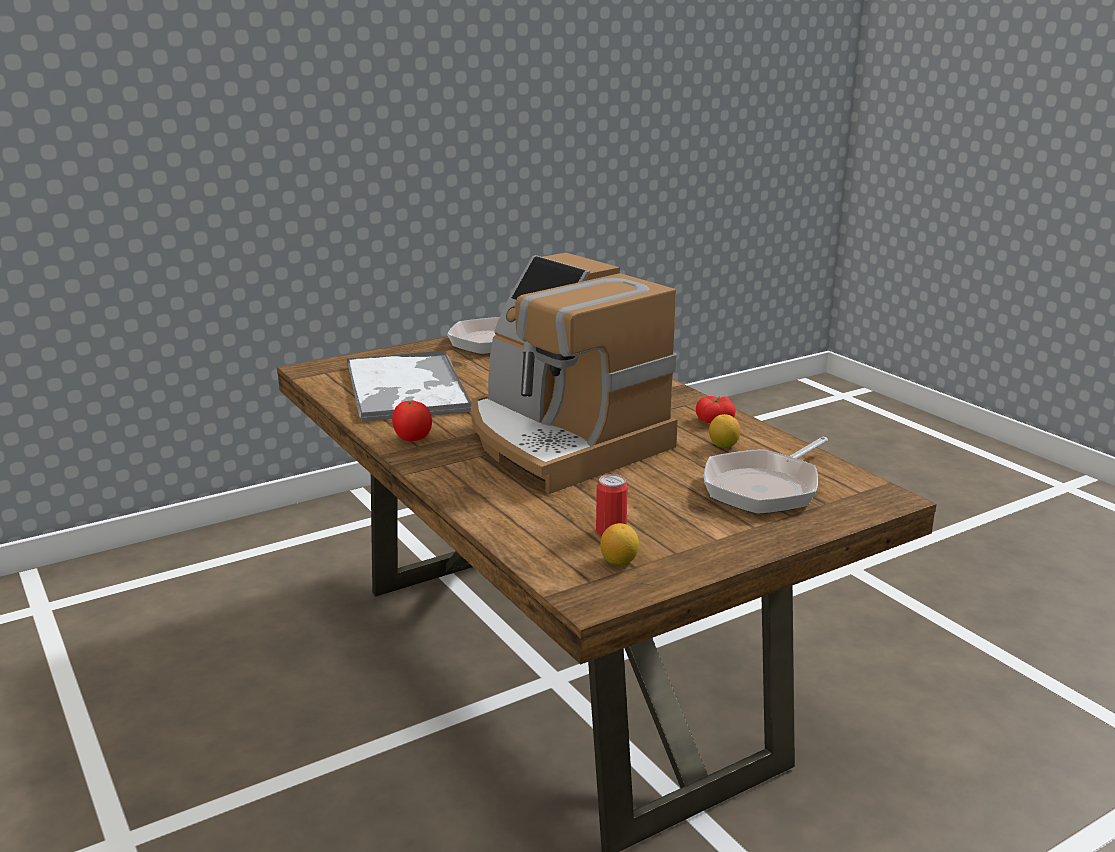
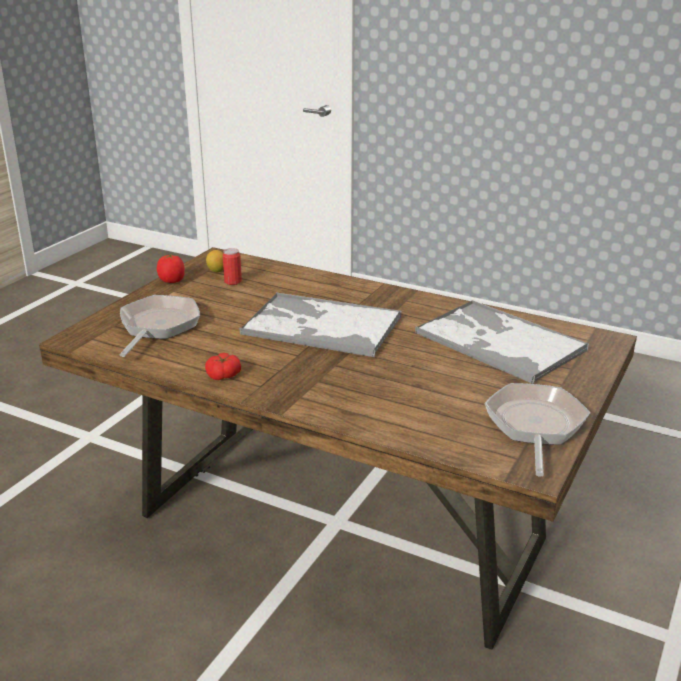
camera: 150 degrees right, 5 degrees up
tomato [392,401,432,441] -> tomato moved to [157,254,185,283]
coffee machine [471,253,678,494] -> tray [239,293,401,357]
lemon [709,414,741,448] -> none

